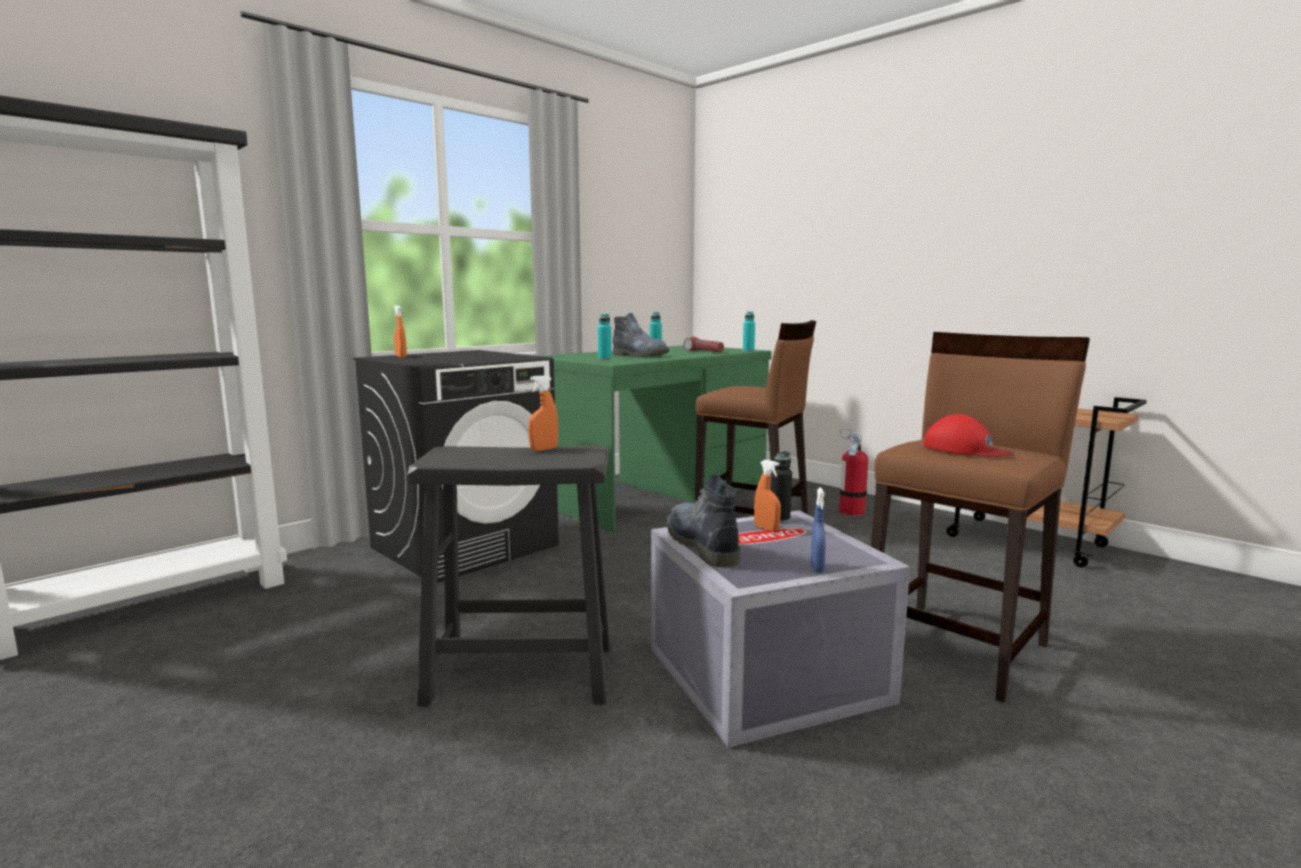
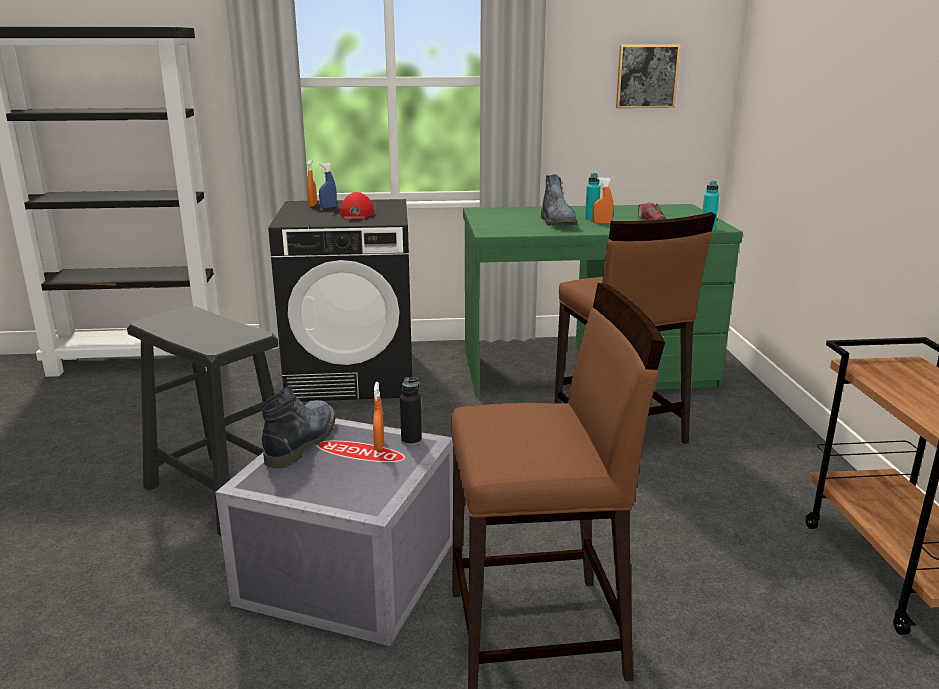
camera: 40 degrees right, 10 degrees up
orange spray bottle [528,375,558,451] -> orange spray bottle moved to [593,177,613,224]
turquoise bottle [598,314,611,360] -> none
blue spray bottle [811,488,826,573] -> blue spray bottle moved to [319,162,337,209]
fire extinguisher [839,428,868,516] -> none
red cap [924,414,1013,457] -> red cap moved to [340,192,374,220]
none -> picture [616,45,680,108]

